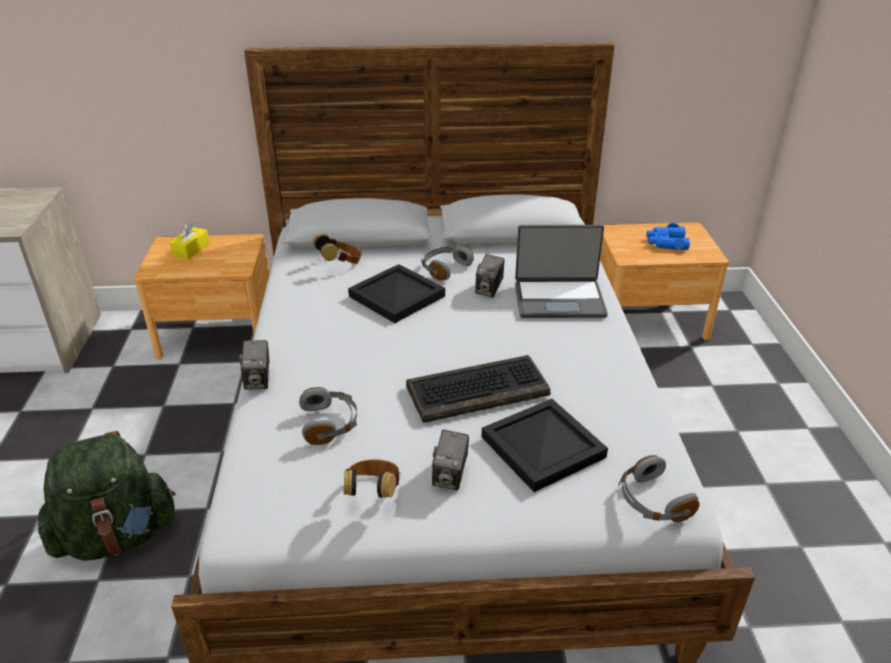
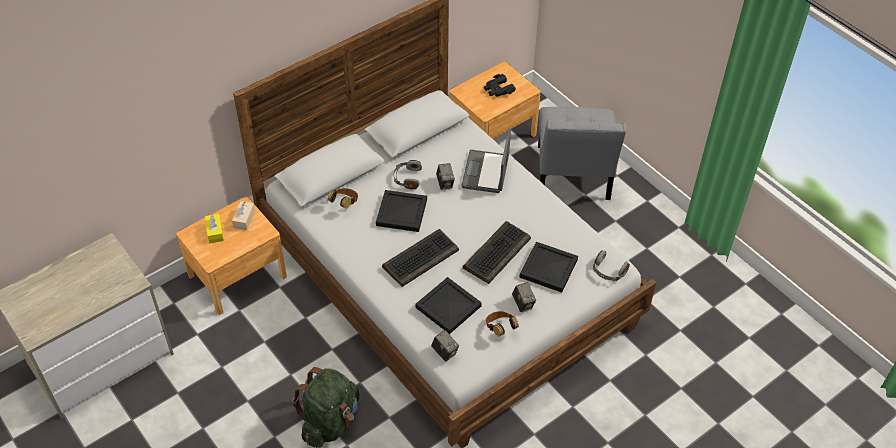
camera: 35 degrees left, 15 degrees up
camera [239,340,269,390] -> camera moved to [431,330,459,362]
grey headphones [299,387,357,445] -> black tray [416,277,482,334]
laptop [515,225,608,318] -> laptop turned 135 degrees clockwise [461,128,511,193]
blue binoculars [647,223,690,250] -> black binoculars [484,74,516,97]
none -> beige tissue box [232,201,255,230]
none -> keyboard [382,229,459,287]
none -> grey chair [538,107,627,200]

